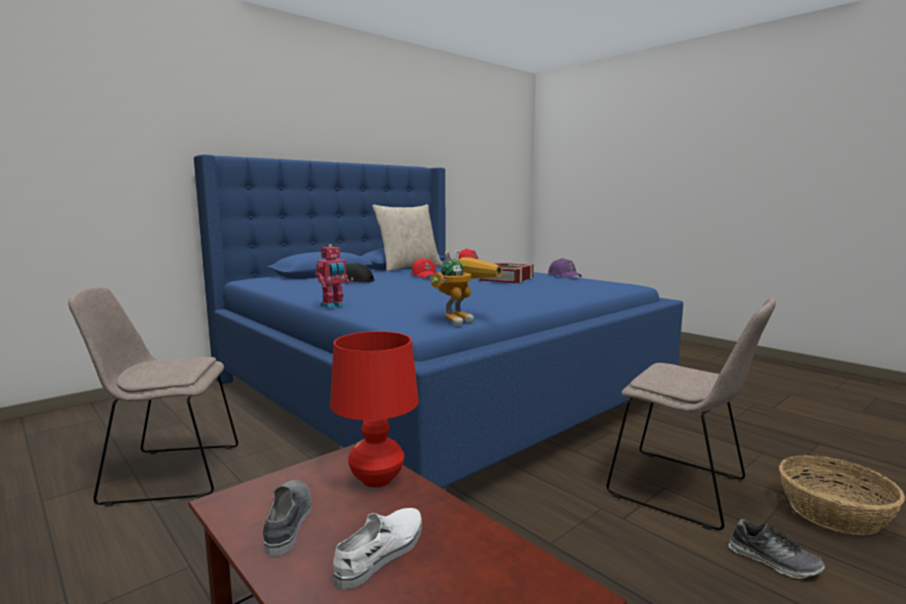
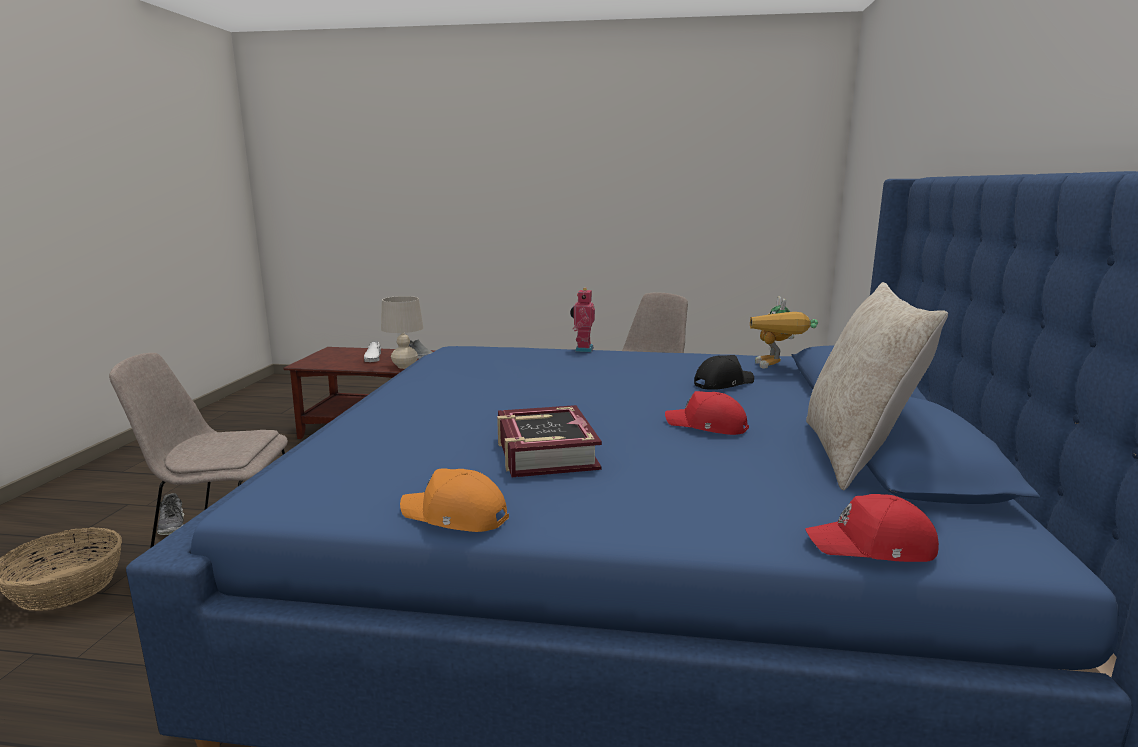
camera: 140 degrees right, 5 degrees up
red table lamp [330,331,419,487] -> beige table lamp [381,296,423,369]
toy robot [430,250,503,326] -> toy robot moved to [750,296,818,369]
purple cap [548,258,582,278] -> orange cap [400,469,509,532]
shoe [728,519,825,579] -> shoe turned 120 degrees counterclockwise [157,493,184,535]

